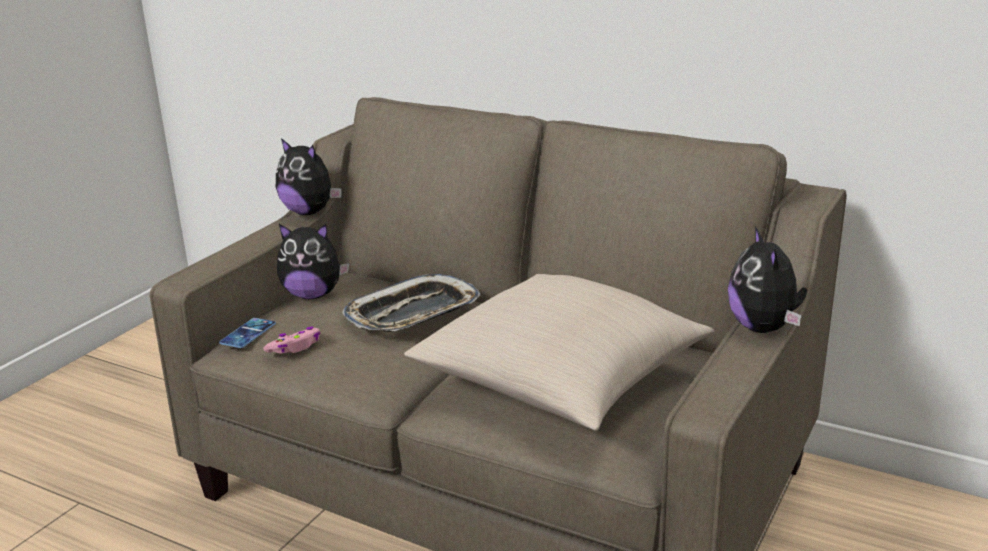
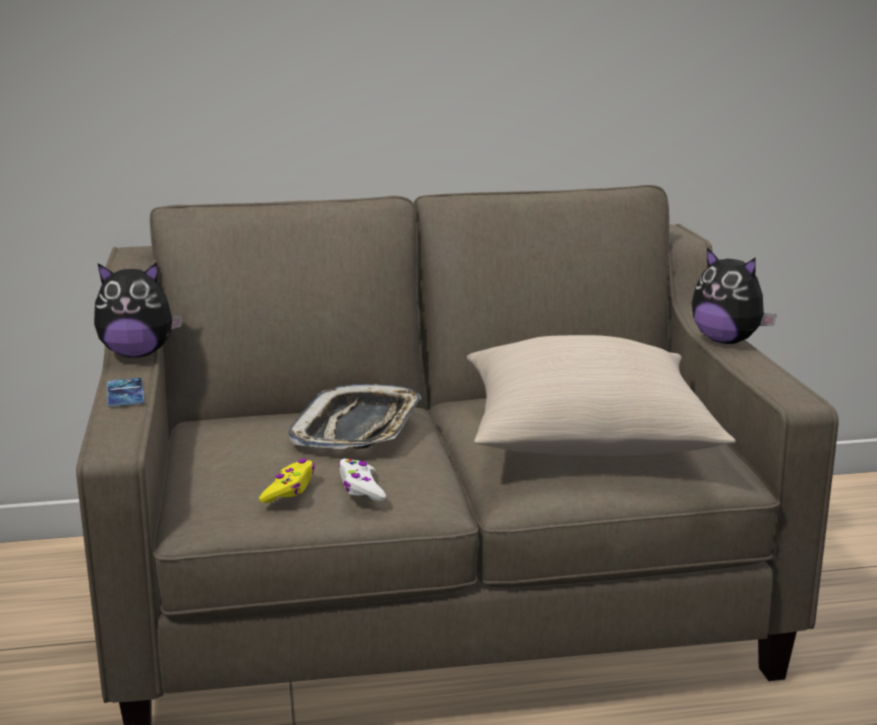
camera: 40 degrees left, 5 degrees down
phone [219,318,276,348] -> phone moved to [107,378,144,406]
pink game controller [263,326,320,353] -> yellow game controller [259,459,315,503]
plush toy [277,224,349,299] -> none
none -> white game controller [339,459,386,501]

